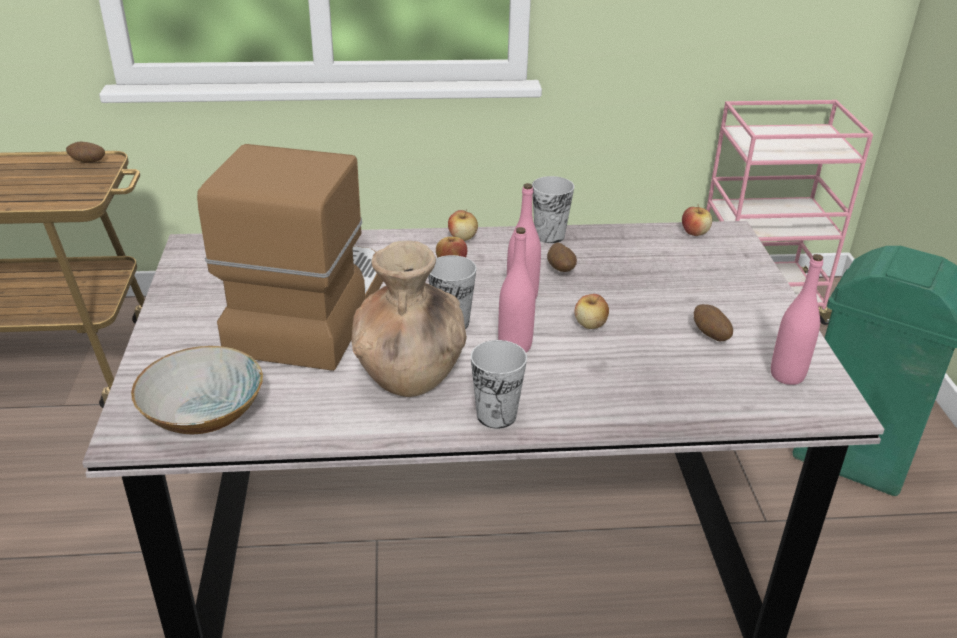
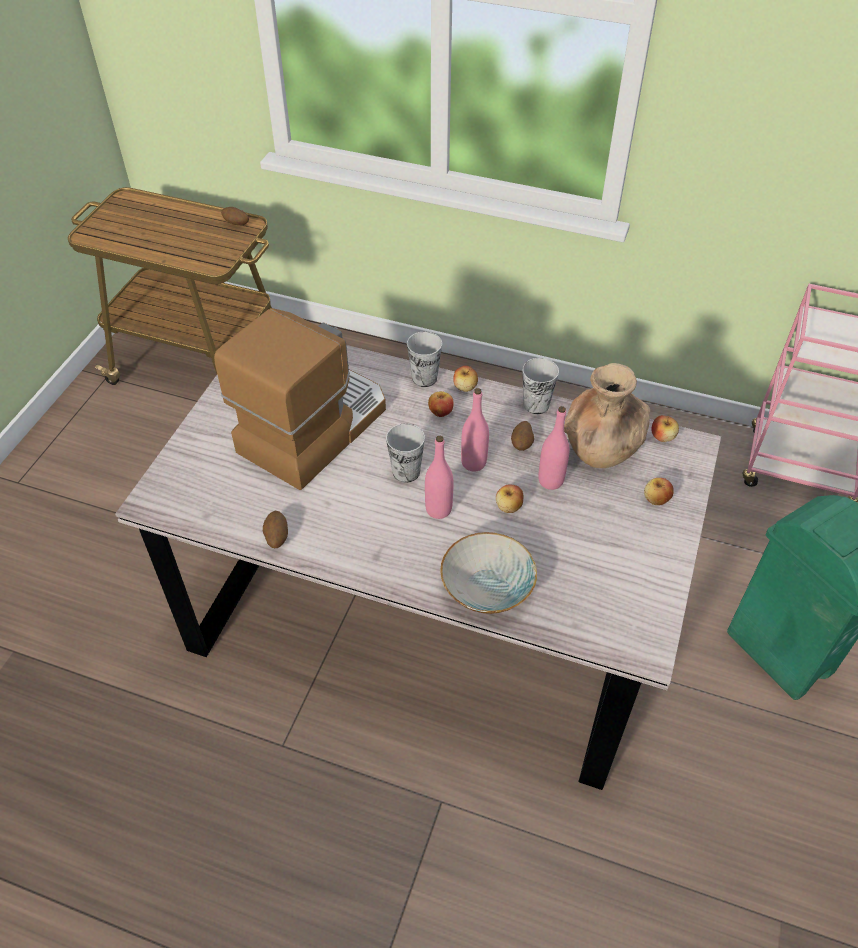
camera: 25 degrees right, 15 degrees up
bowl [131,346,263,434] -> bowl moved to [440,532,537,614]
brown vase [351,241,467,397] -> brown vase moved to [564,363,650,468]
cup [471,340,527,429] -> cup moved to [407,332,442,387]
potato [694,304,733,341] -> potato moved to [263,511,288,548]
pink bottle [771,254,823,385] -> pink bottle moved to [538,406,570,490]
none -> apple [644,478,674,505]

